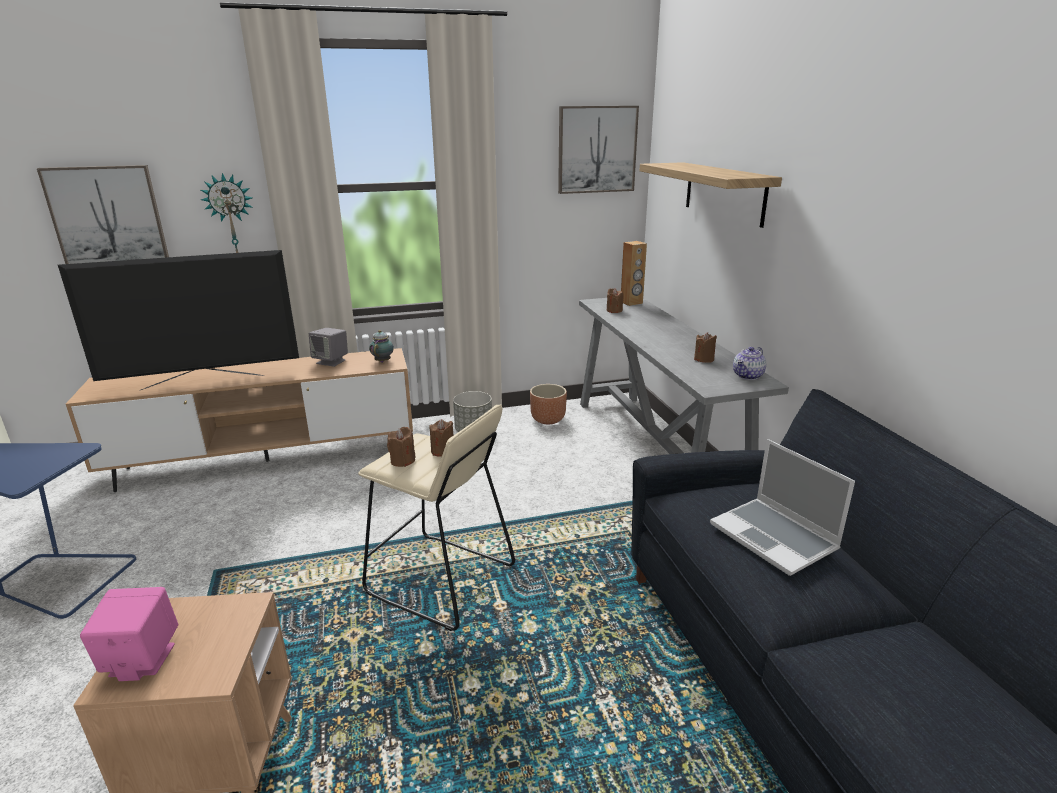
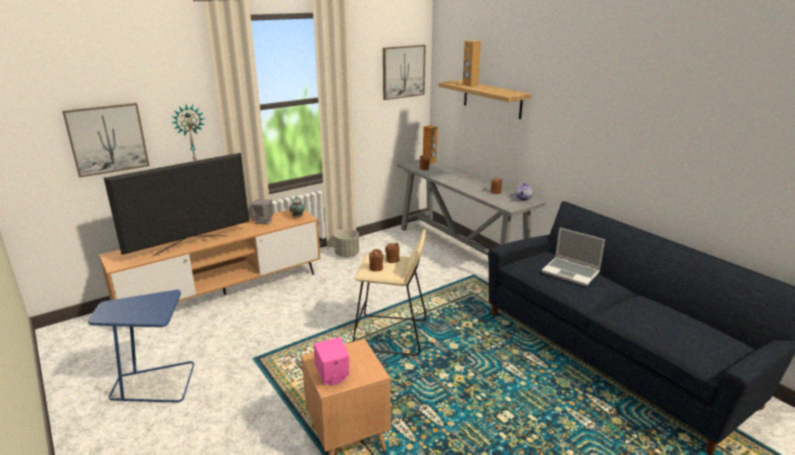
camera: 20 degrees left, 0 degrees up
brown planter [530,384,567,424] -> none
none -> brown speaker [462,40,481,87]

